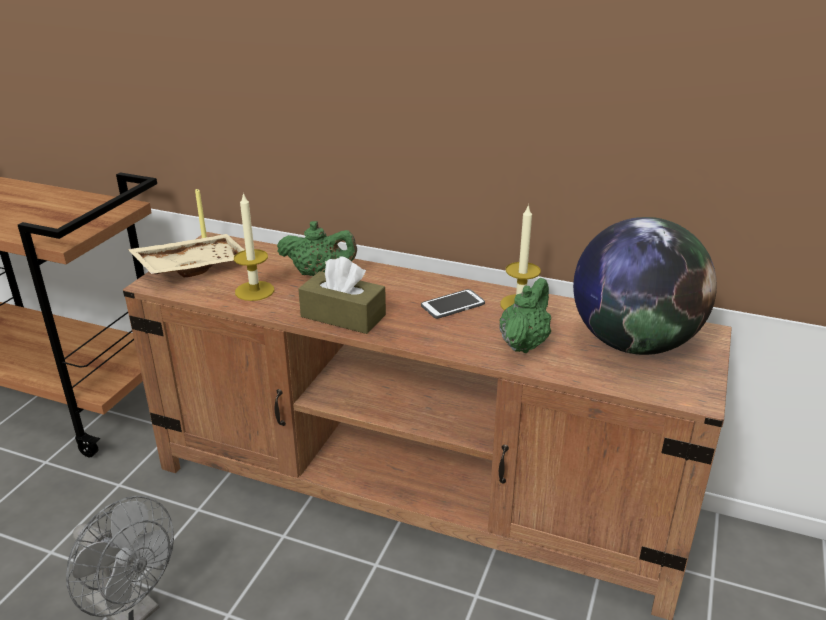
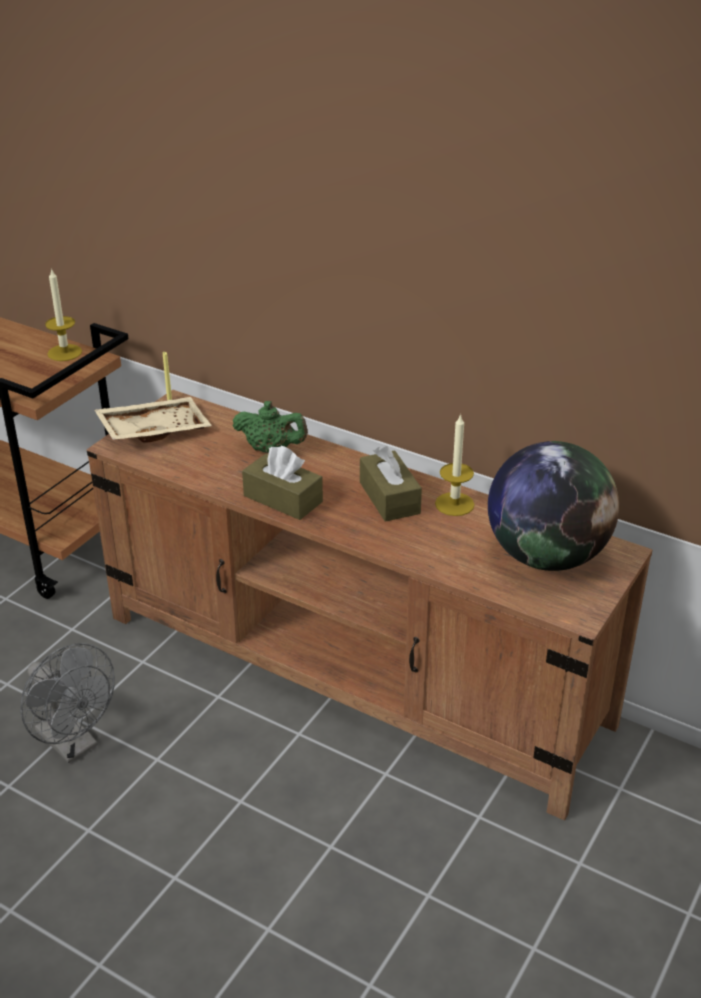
camera: 10 degrees right, 5 degrees up
candle [234,192,274,301] -> candle moved to [45,268,82,361]
phone [421,289,485,319] -> brown tissue box [360,446,422,522]
green teapot [499,278,551,353] -> none

